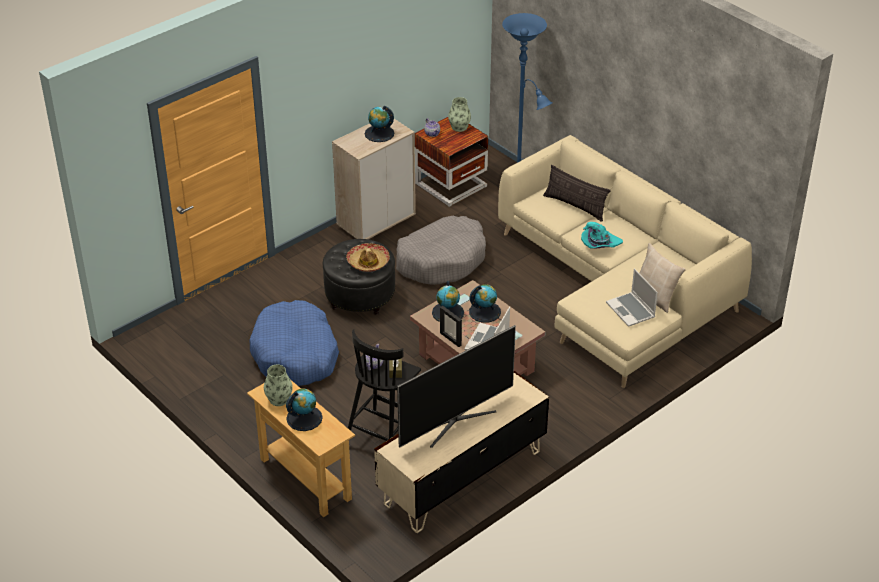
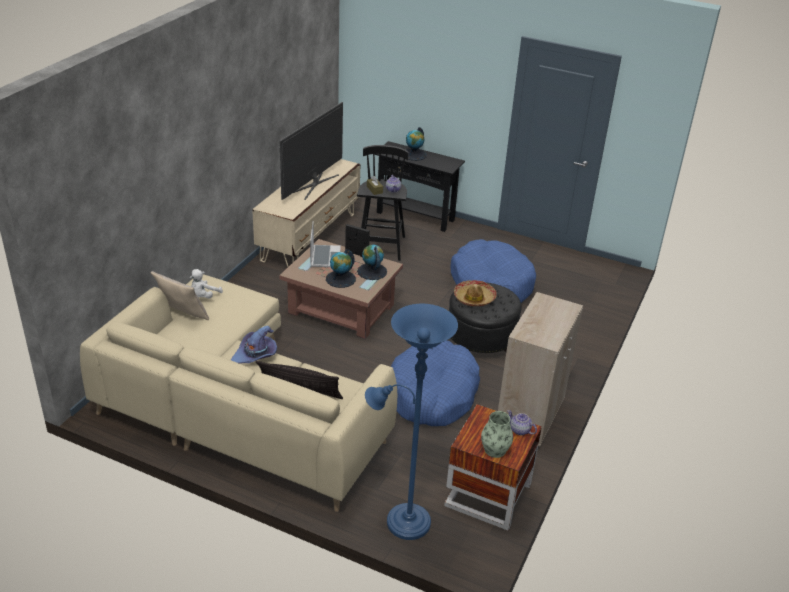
camera: 155 degrees right, 5 degrees down
beige console table [247,380,355,517] -> black console table [375,141,465,232]
vase [264,364,293,406] -> none
globe [365,106,394,142] -> none
grey dog bed [396,216,486,285] -> blue dog bed [391,341,480,426]
turquoise hat [581,222,623,249] -> purple hat [231,326,277,364]
laptop [606,269,658,327] -> white plush toy [190,269,223,299]

